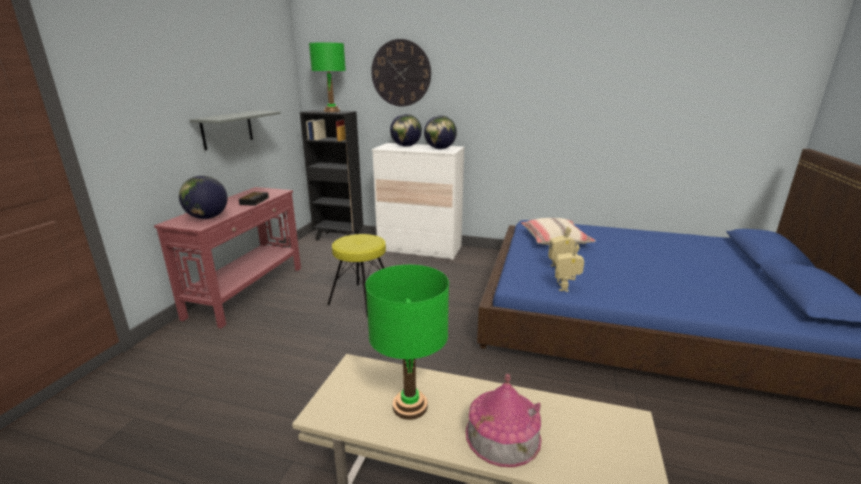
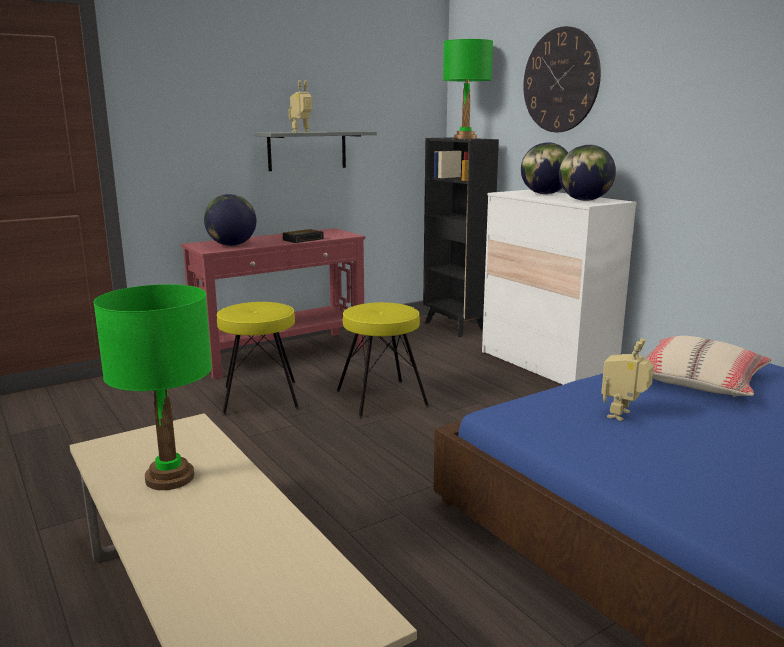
camera: 40 degrees right, 5 degrees down
toy house [466,374,542,467] -> none
toy robot [555,244,584,292] -> toy robot moved to [289,80,312,132]
none -> yellow stool [217,302,299,415]

